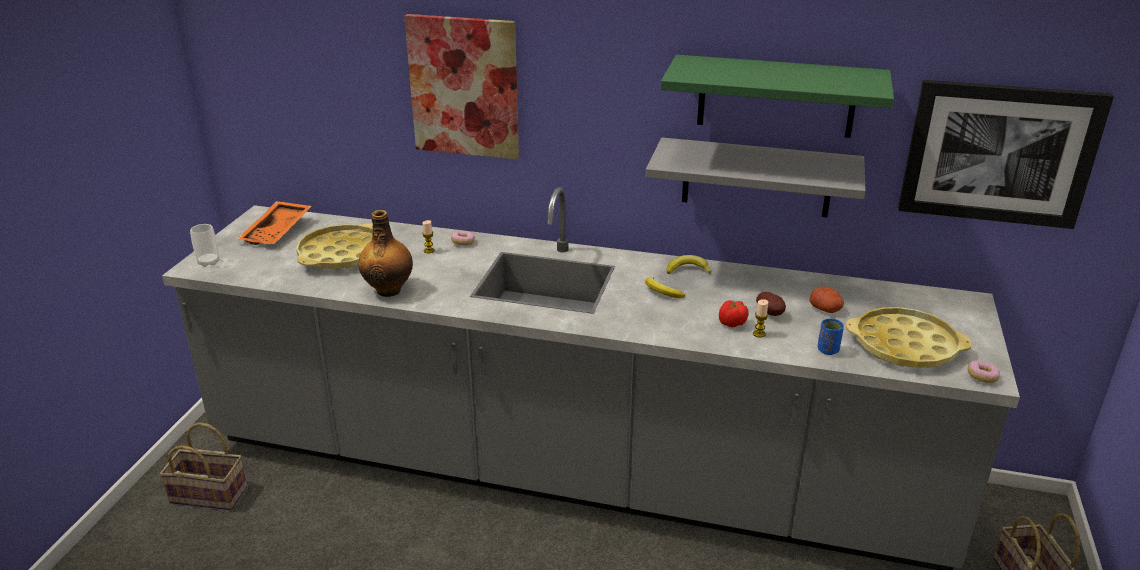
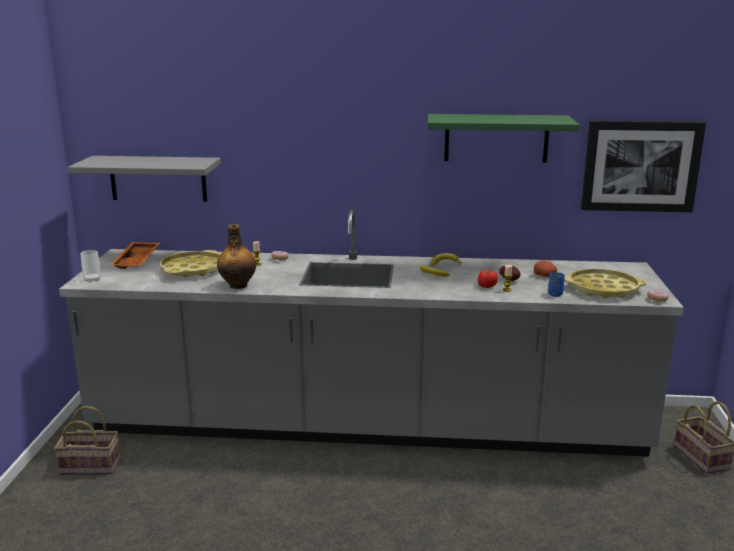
camera: 10 degrees left, 10 degrees down
picture [404,14,519,159] -> none
grey shelf [646,138,866,217] -> grey shelf moved to [67,156,221,202]

